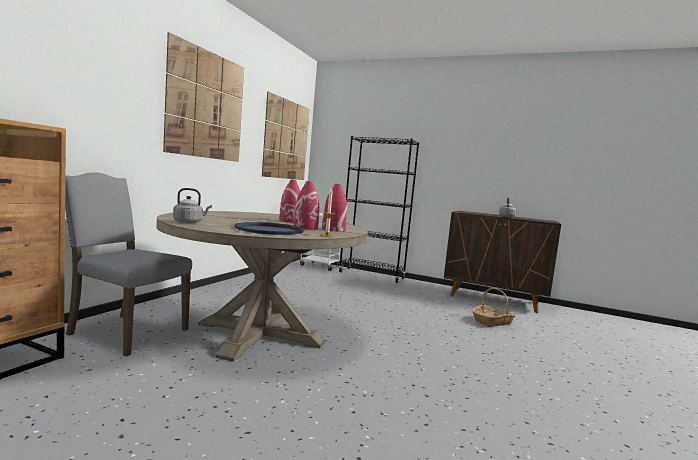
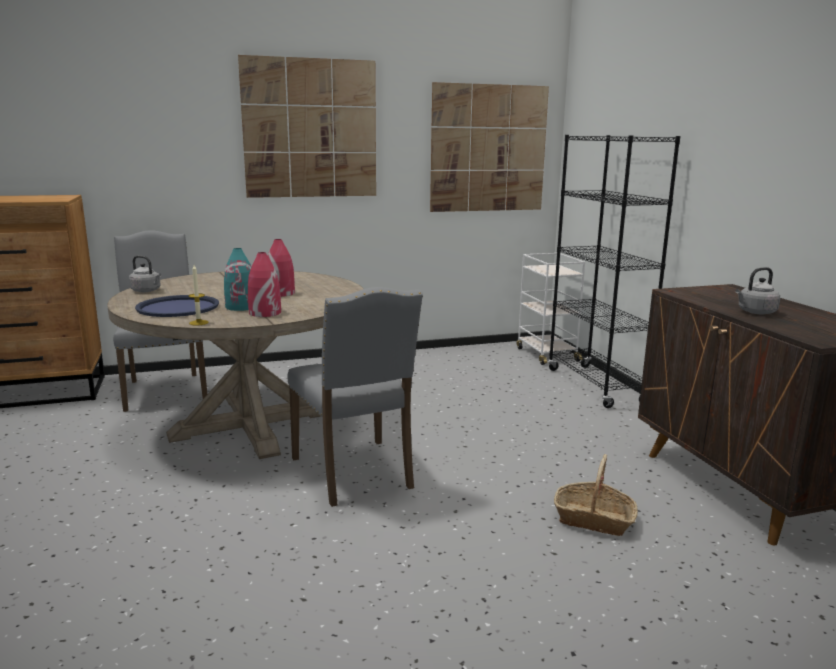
camera: 50 degrees right, 10 degrees up
red vase [294,181,319,230] -> turquoise vase [224,248,251,311]
none -> grey chair [288,287,423,507]

